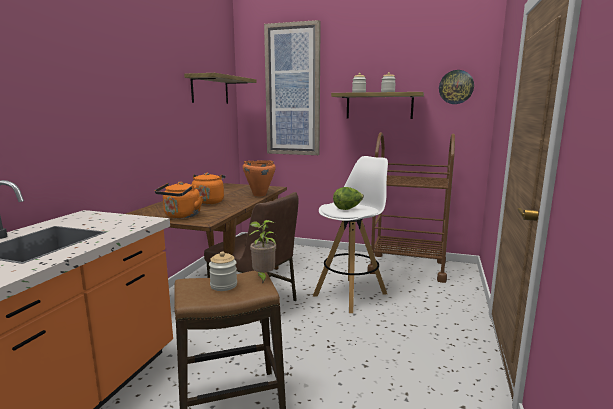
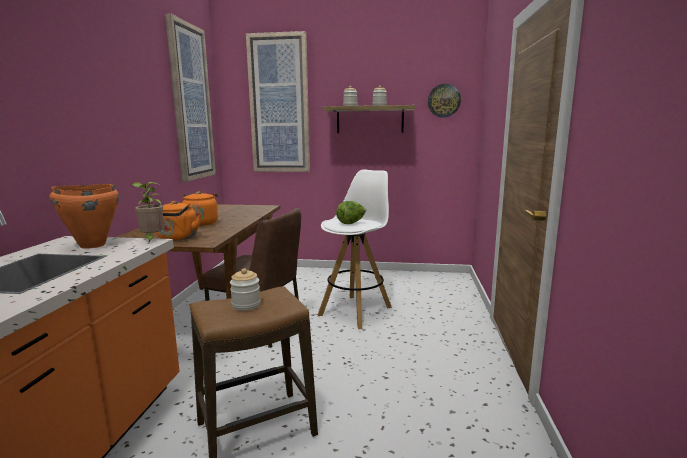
camera: 10 degrees left, 0 degrees up
shelf [184,73,257,104] -> picture [165,13,216,182]
orange cooking pot [243,160,276,196] -> orange cooking pot moved to [50,184,119,249]
potted plant [249,220,276,284] -> potted plant moved to [131,182,164,242]
brown cart [367,132,455,283] -> none

